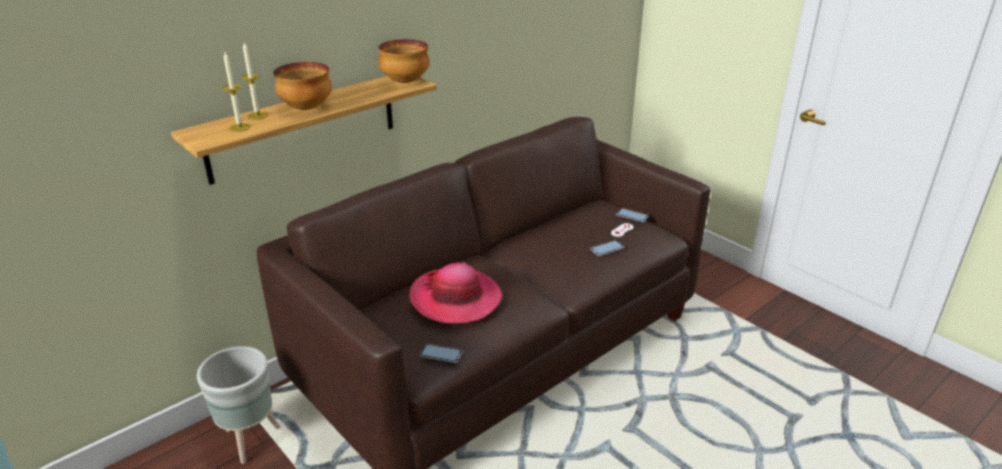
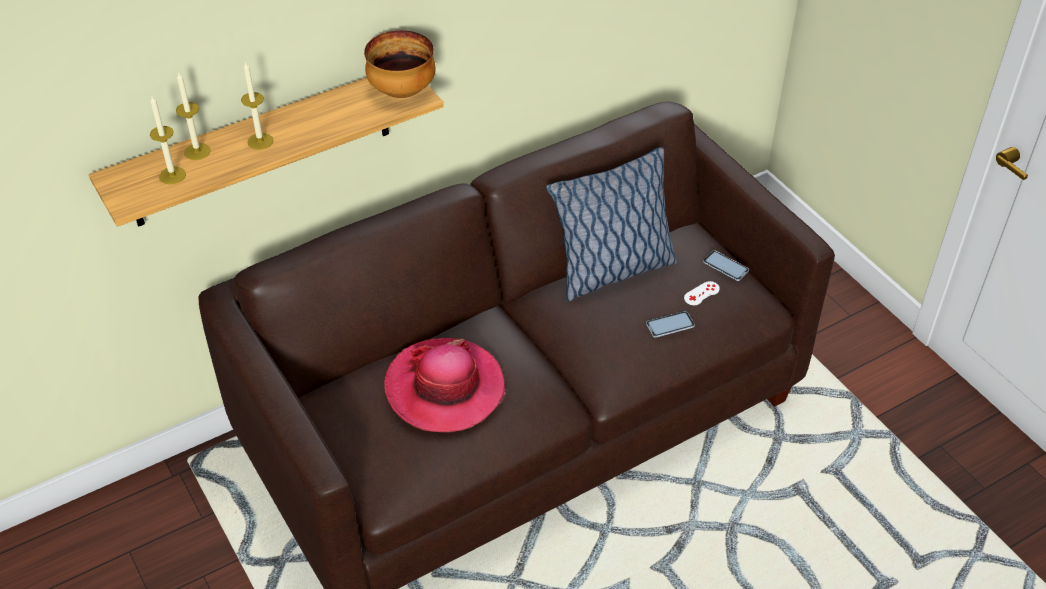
camera: 10 degrees right, 15 degrees up
grey planter [197,346,280,464] -> none
bowl [273,62,332,110] -> candle [241,62,273,150]
phone [419,344,462,363] -> none
none -> pillow [546,147,677,302]

